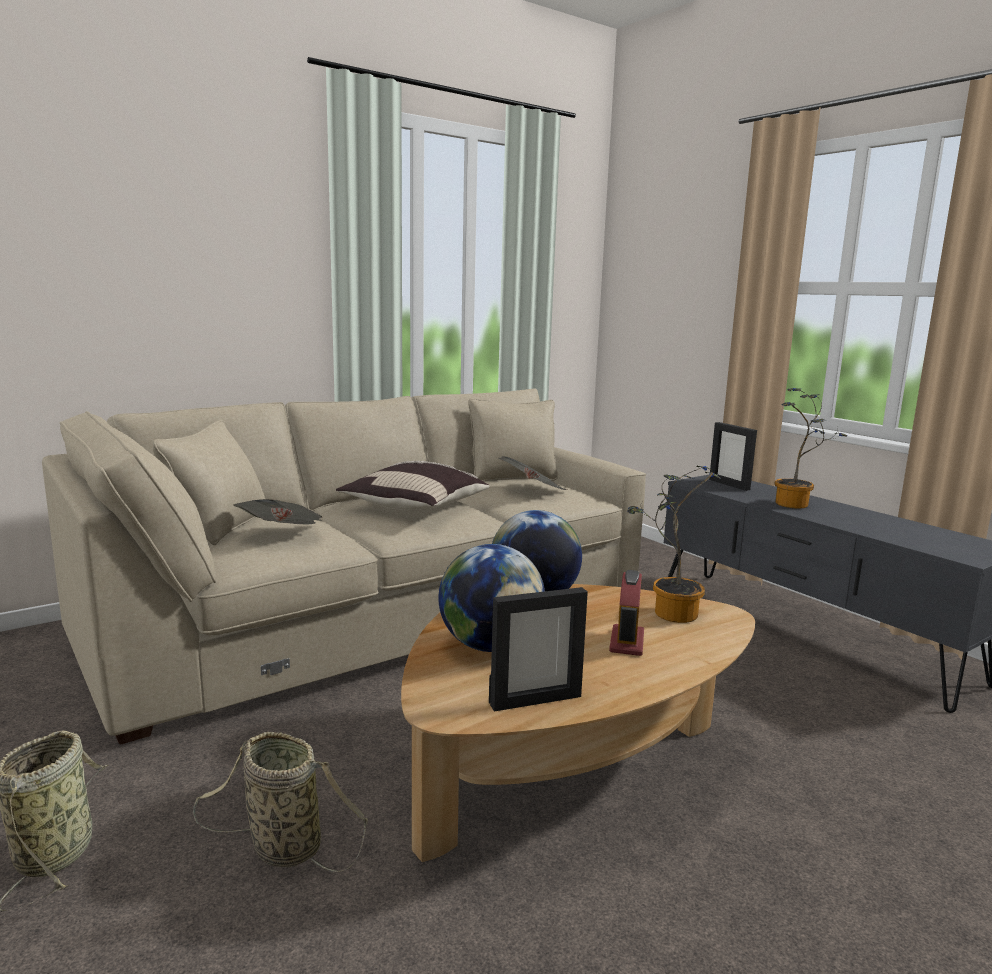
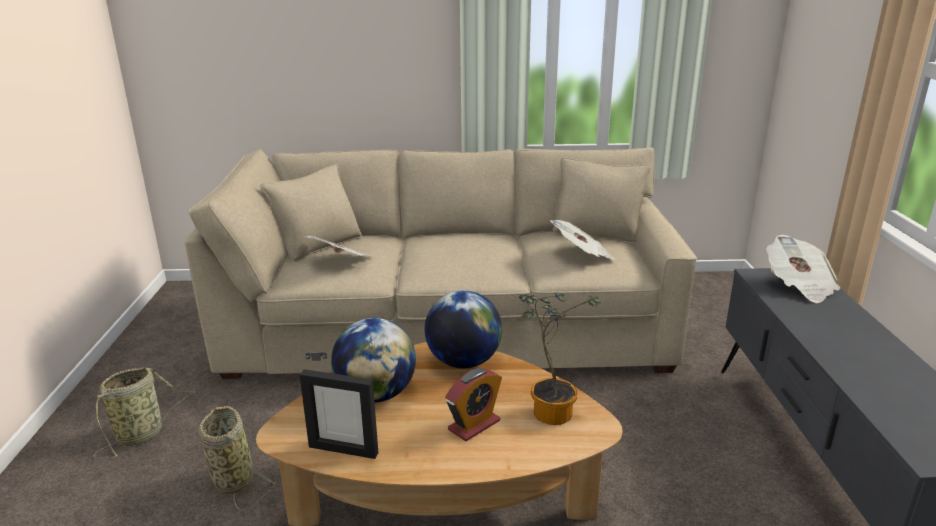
camera: 35 degrees right, 10 degrees up
pillow [336,461,490,511] -> none
picture frame [709,422,757,491] -> newspaper [766,235,840,303]
potted plant [774,388,847,508] -> none

